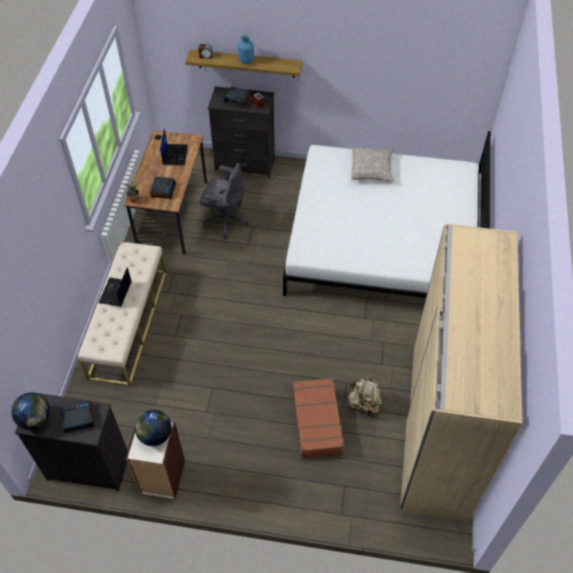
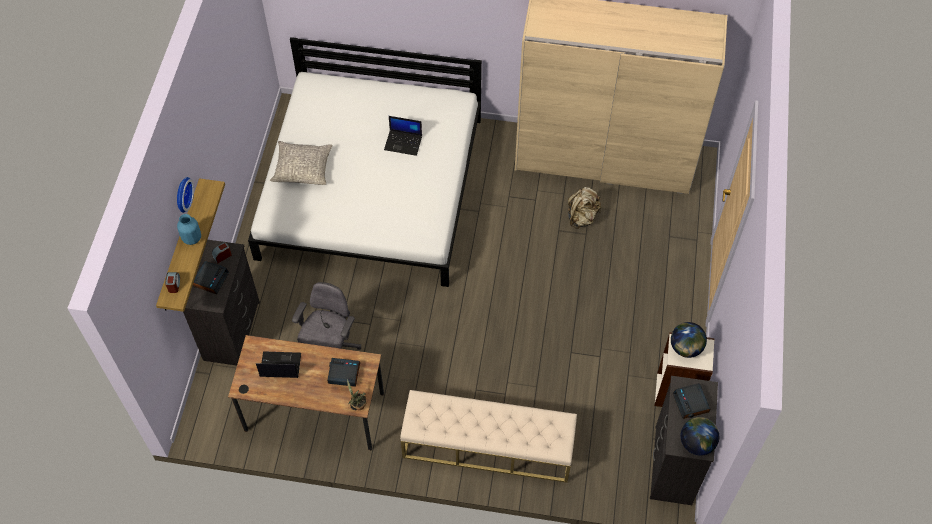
camera: 90 degrees left, 5 degrees up
laptop [98,267,132,307] -> laptop moved to [384,116,422,156]
brown suitcase [293,378,345,459] -> none
none -> wall clock [177,177,194,213]

